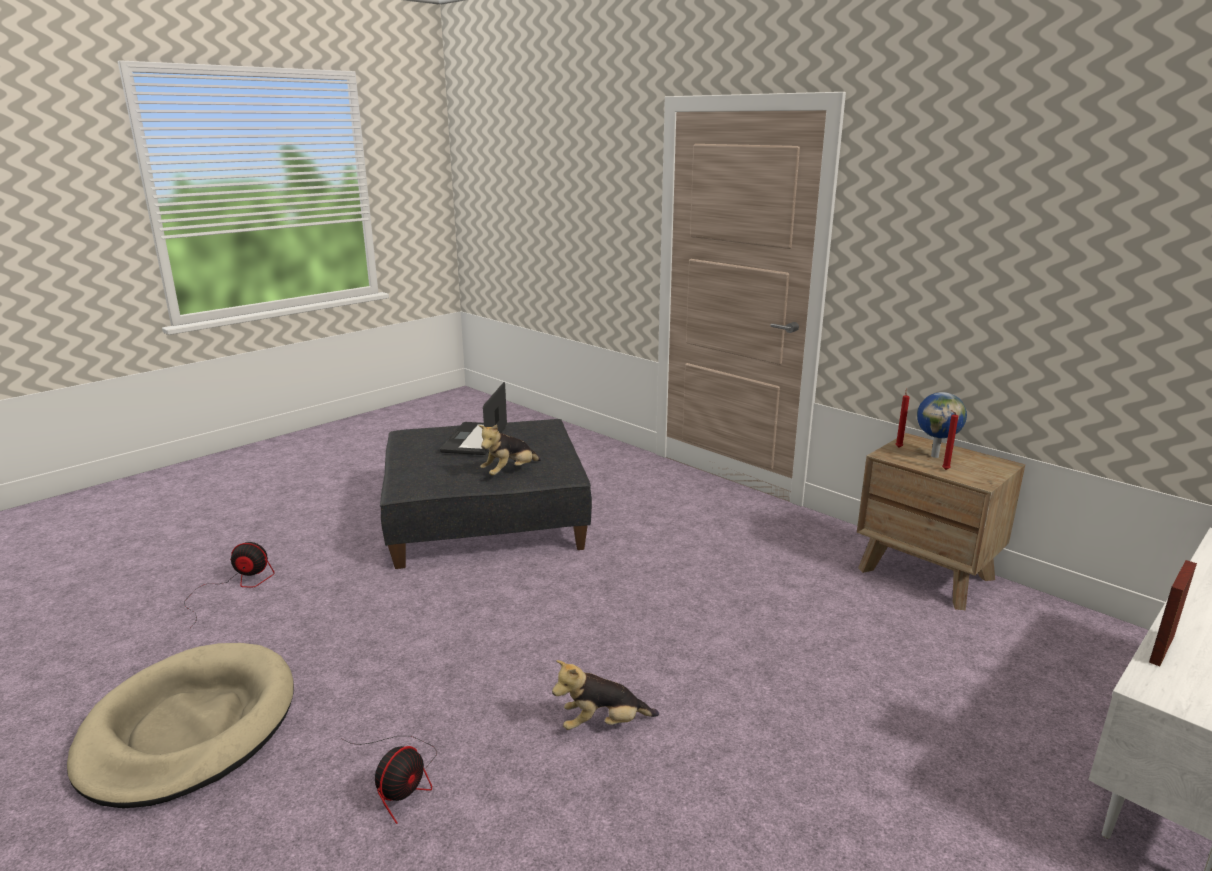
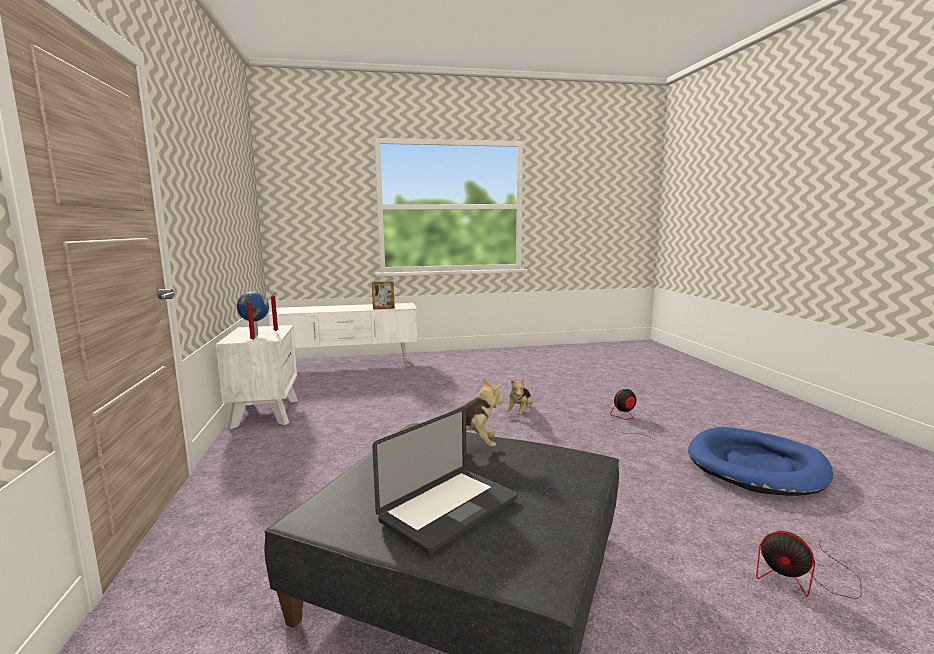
camera: 145 degrees left, 10 degrees down
beige dog bed [67,643,294,809] -> blue dog bed [688,427,833,496]
plush toy [552,660,659,730] -> plush toy turned 90 degrees clockwise [505,378,533,415]
brown nightstand [857,433,1025,610] -> white nightstand [216,325,298,429]

